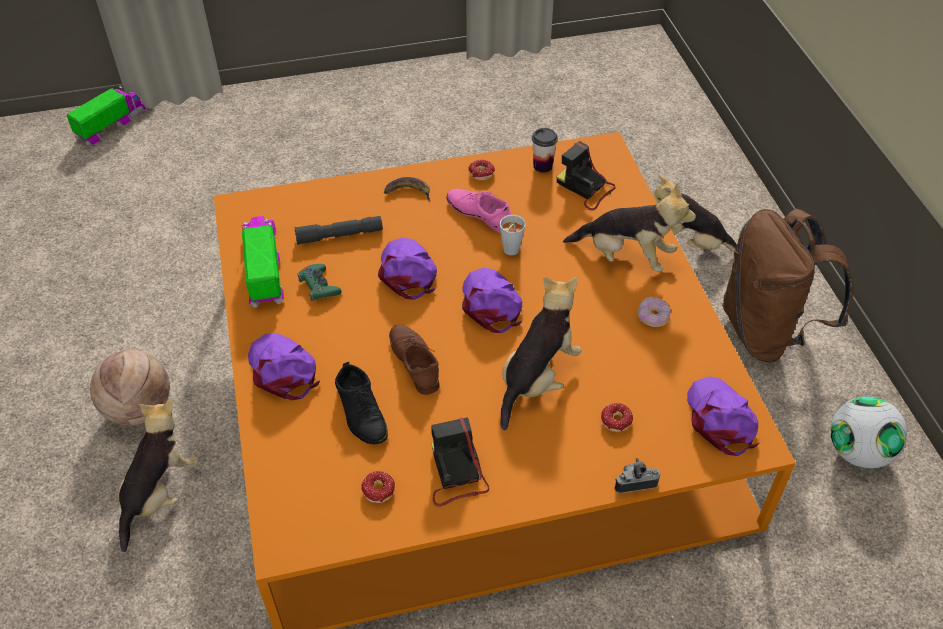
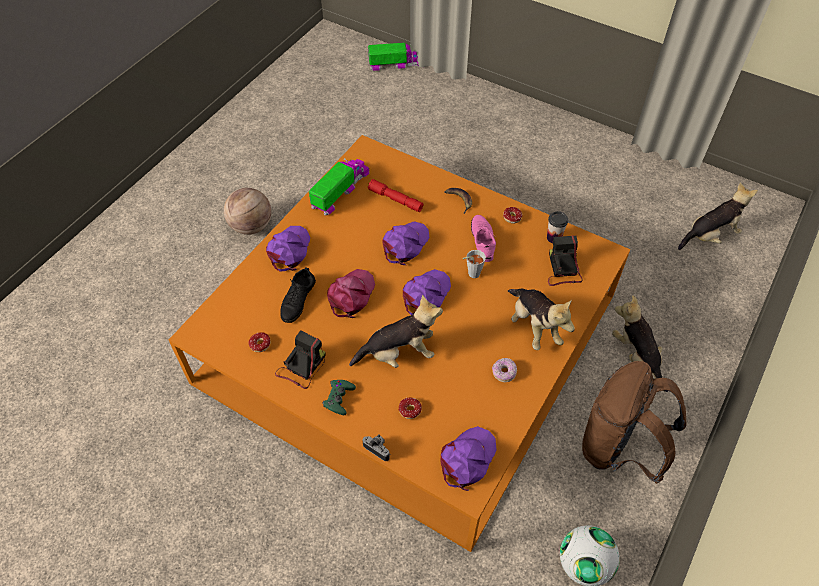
camera: 45 degrees right, 5 degrees up
plush toy [118,399,199,552] -> plush toy moved to [678,182,758,250]
grey flashlight [294,216,383,245] -> red flashlight [368,179,423,212]
green game controller [297,264,342,301] -> green game controller moved to [323,380,356,415]
brown shoe [389,324,440,395] -> pink cap [327,269,375,318]

